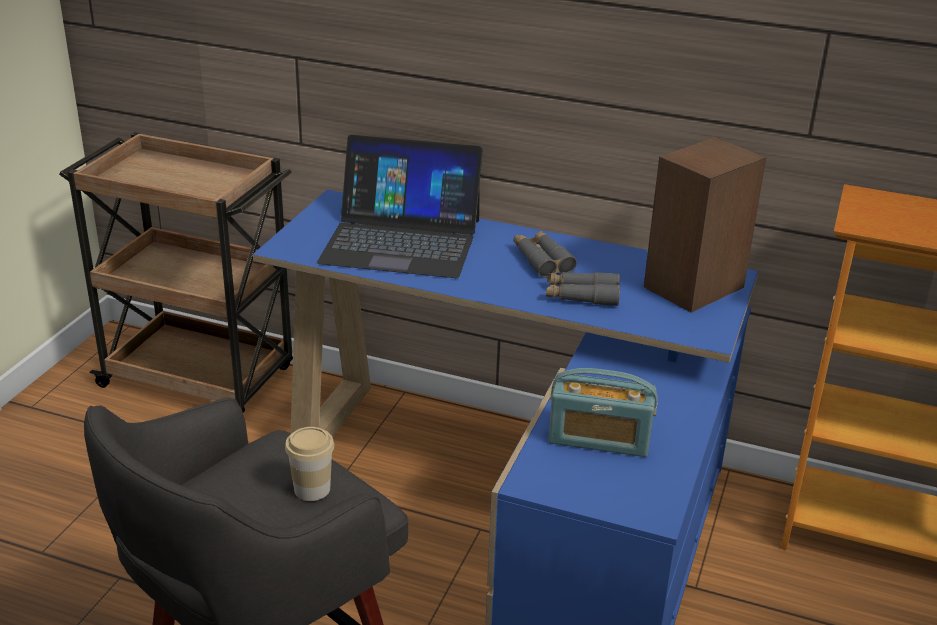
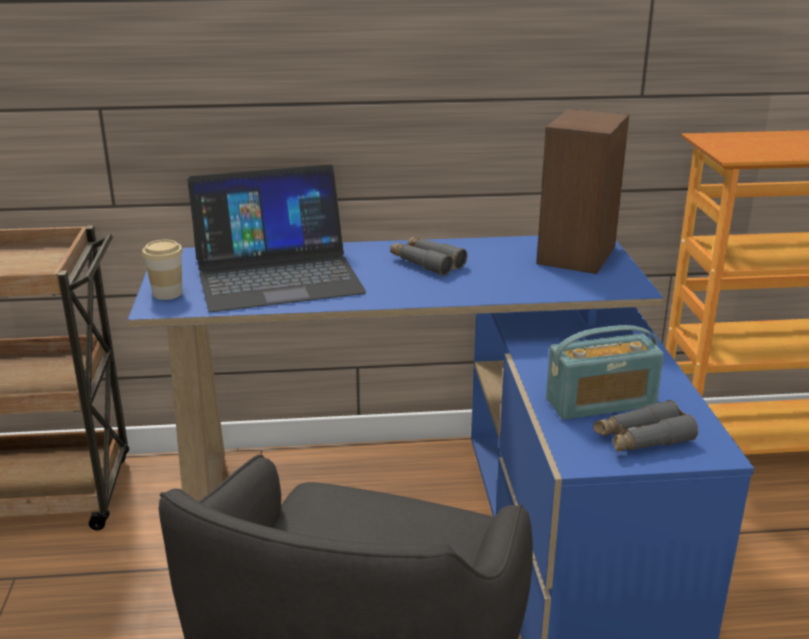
camera: 25 degrees left, 5 degrees down
cup [285,427,334,501] -> cup moved to [142,240,183,300]
grey binoculars [546,272,620,306] -> grey binoculars moved to [593,400,698,452]

